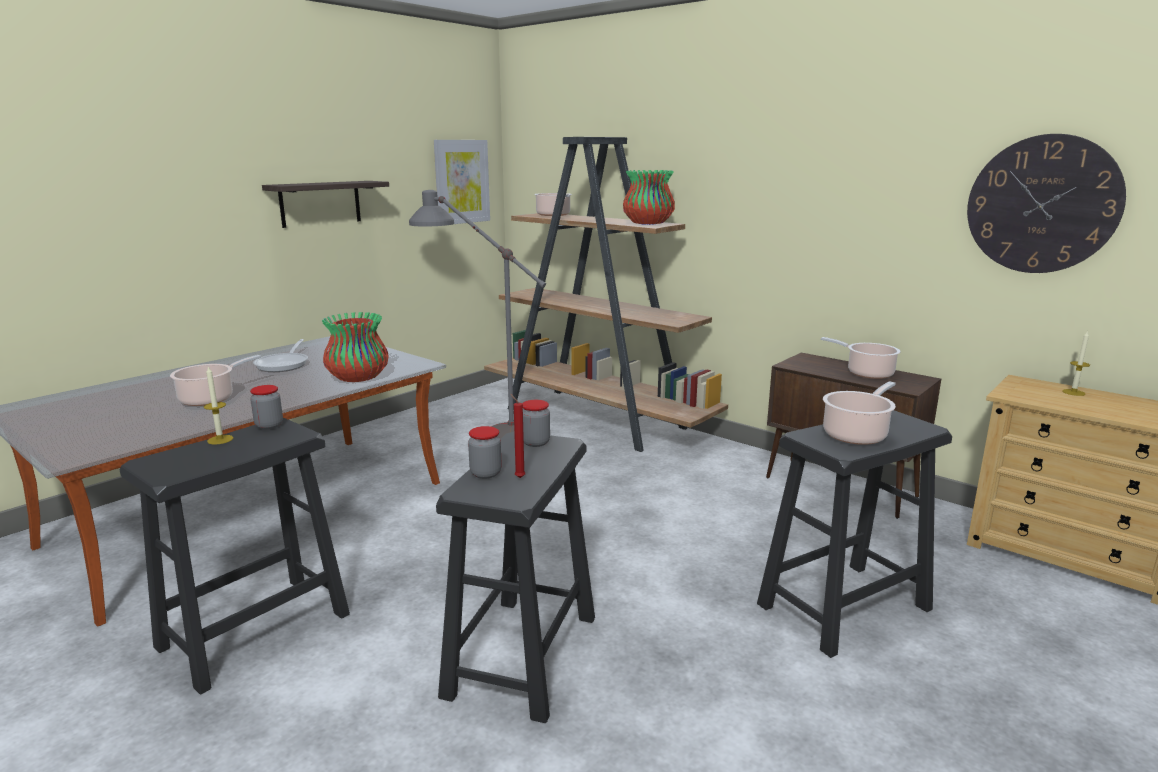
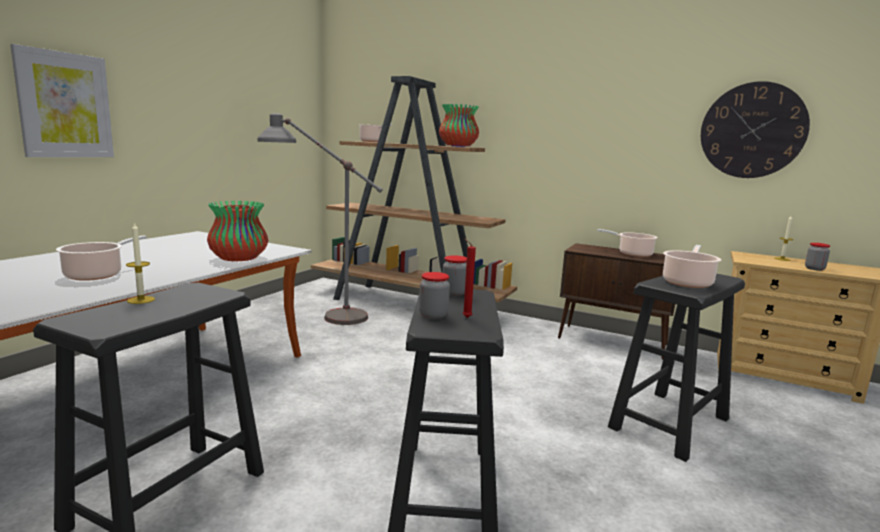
camera: 15 degrees left, 5 degrees down
jar [250,385,283,429] -> jar moved to [805,243,830,271]
frying pan [253,339,308,372] -> none
shelf [262,181,389,228] -> none
picture [434,140,490,224] -> picture moved to [10,44,114,157]

